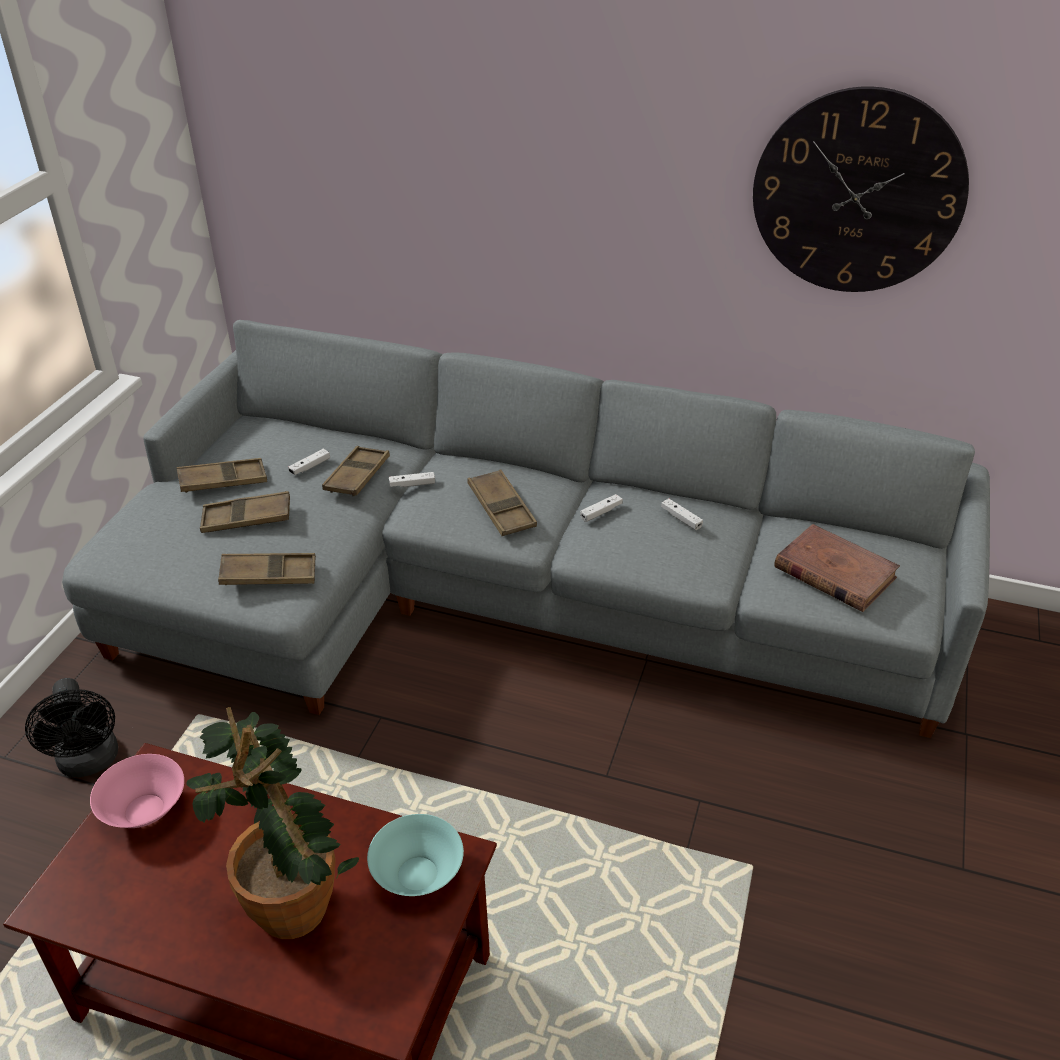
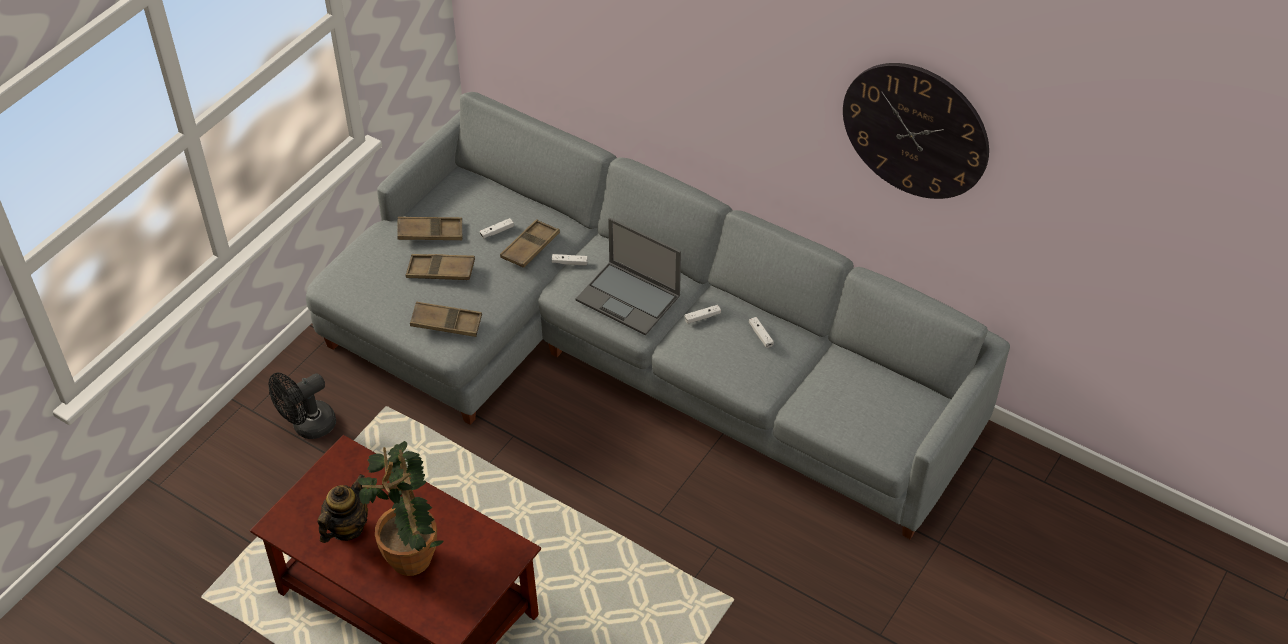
camera: 15 degrees right, 10 degrees up
black fan [25,678,118,777] -> black fan turned 60 degrees clockwise [268,373,336,439]
pink bowl [90,754,184,828] -> none
turquoise bowl [367,814,464,896] -> none
brown tray [467,469,537,536] -> laptop [576,218,681,335]
brown book [774,524,900,612] -> none
none -> teapot [318,474,368,543]

